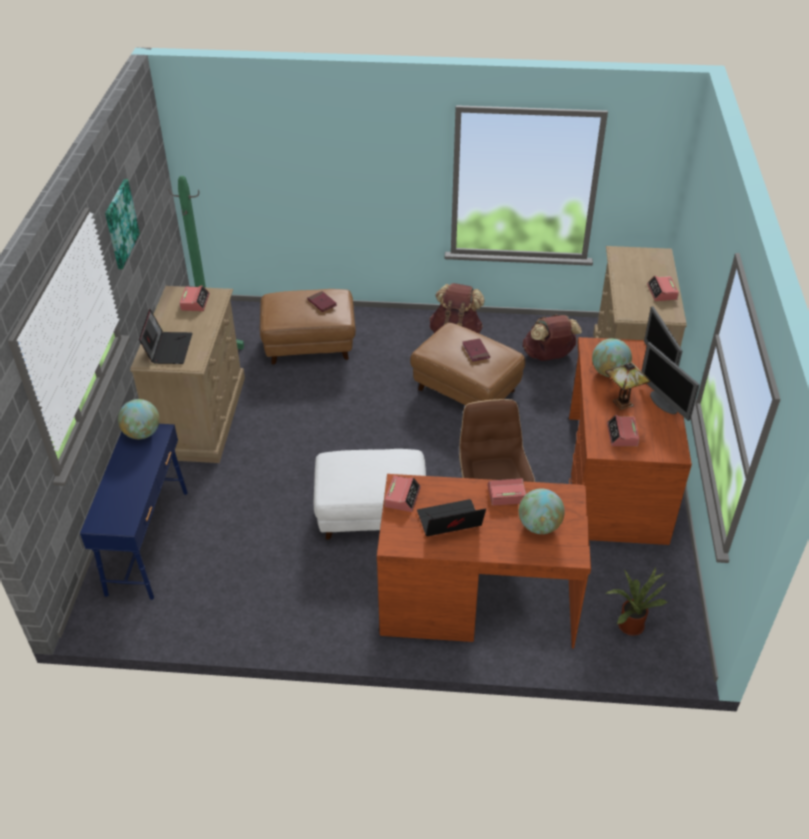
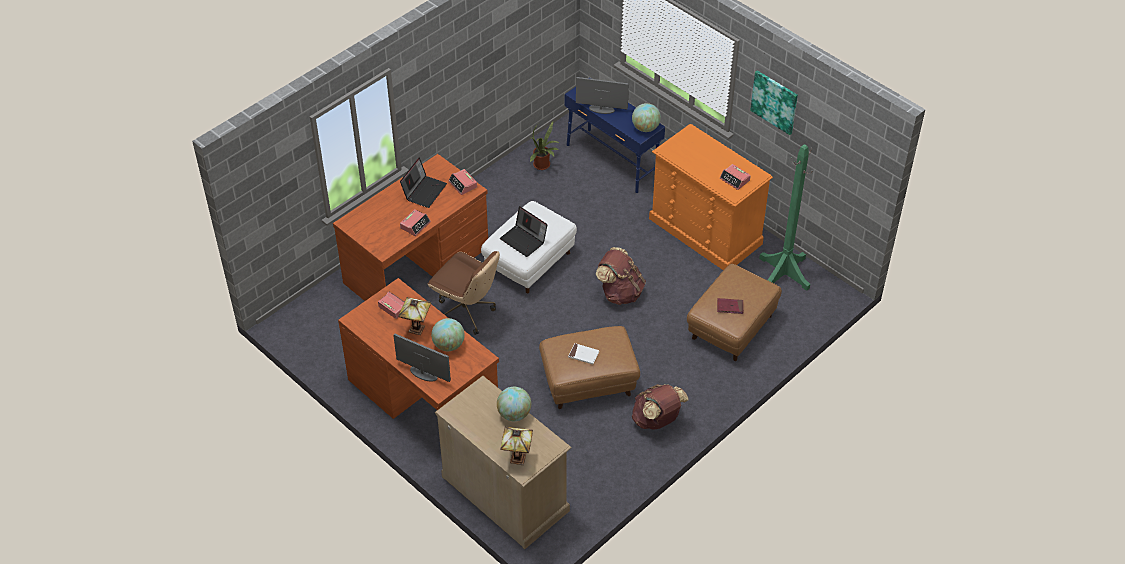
camera: 130 degrees right, 5 degrees up
beige dresser [130,286,245,463] -> orange dresser [649,124,773,270]
laptop [139,309,192,364] -> laptop moved to [500,206,548,257]
red book [462,338,490,362] -> white book [568,343,599,364]
globe [519,488,565,534] -> globe moved to [497,387,531,421]
brown backpack [523,314,582,361] -> brown backpack moved to [596,247,646,305]
potted plant [605,567,668,636] -> potted plant moved to [530,121,560,170]
monitor [642,342,700,421] -> monitor moved to [576,77,629,114]
alarm clock [647,275,679,301] -> none
none -> table lamp [500,426,533,465]

